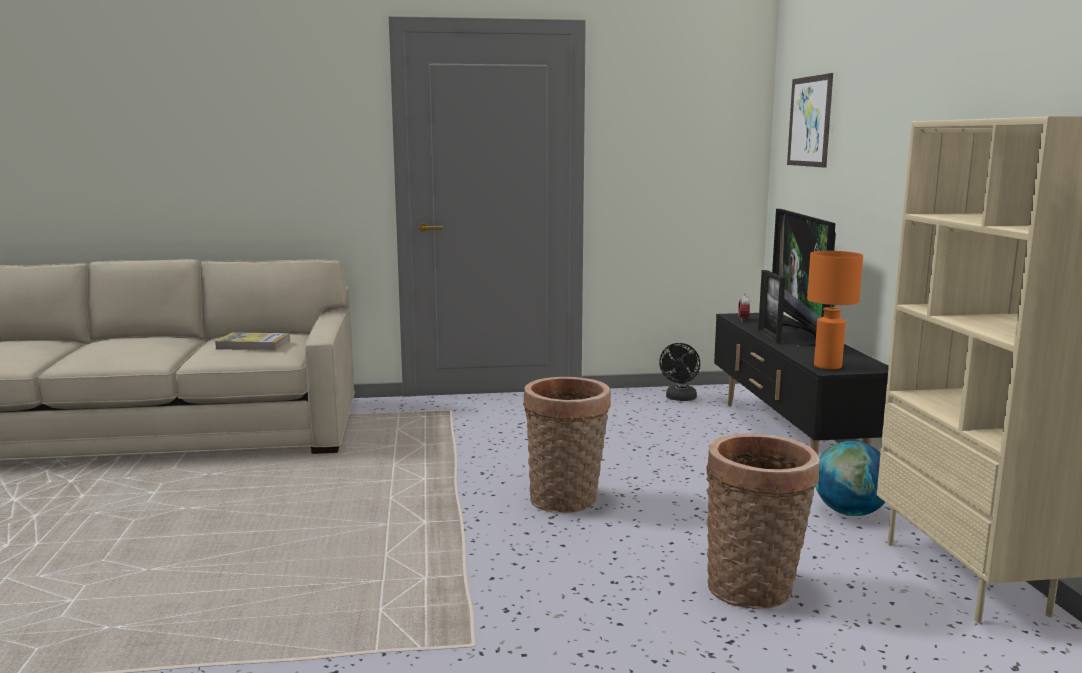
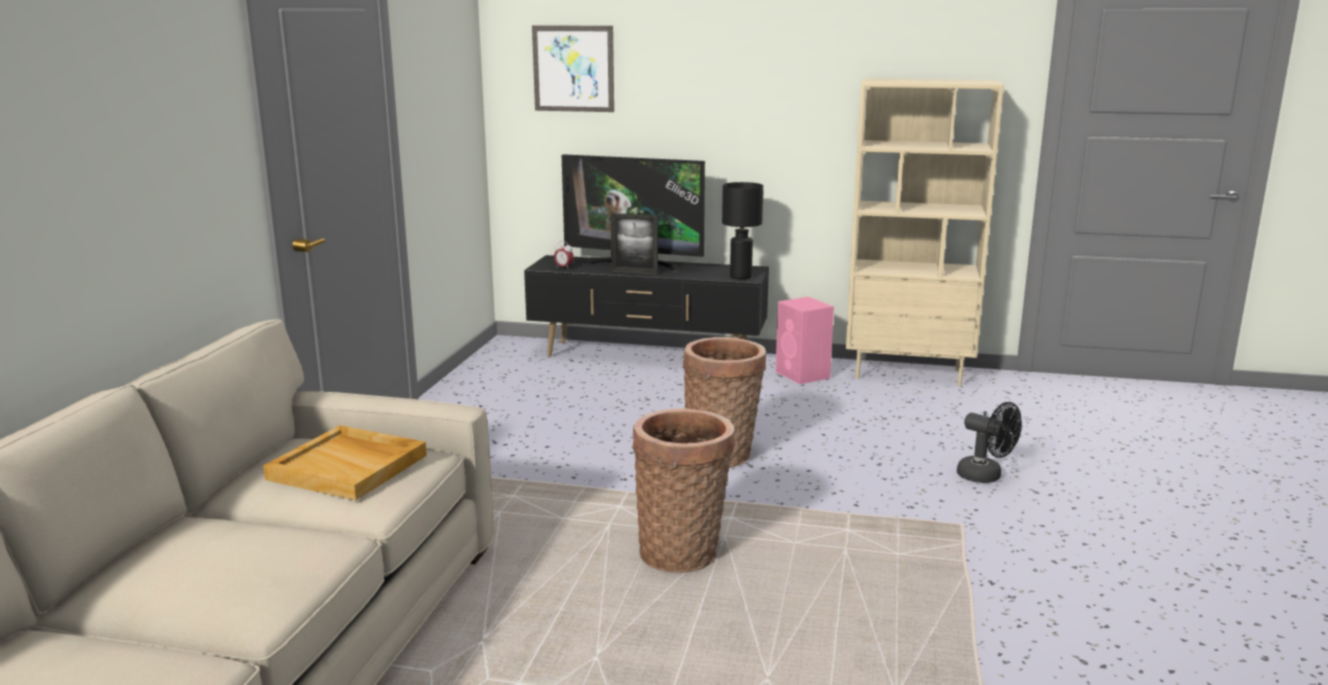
camera: 70 degrees left, 5 degrees up
book [215,332,290,351] -> beige tray [263,425,427,500]
black fan [659,343,700,401] -> black fan moved to [957,402,1022,483]
basket [706,434,820,609] -> basket moved to [632,409,735,573]
orange table lamp [807,251,863,370] -> black table lamp [722,182,763,279]
globe [815,441,885,516] -> pink speaker [776,297,834,384]

